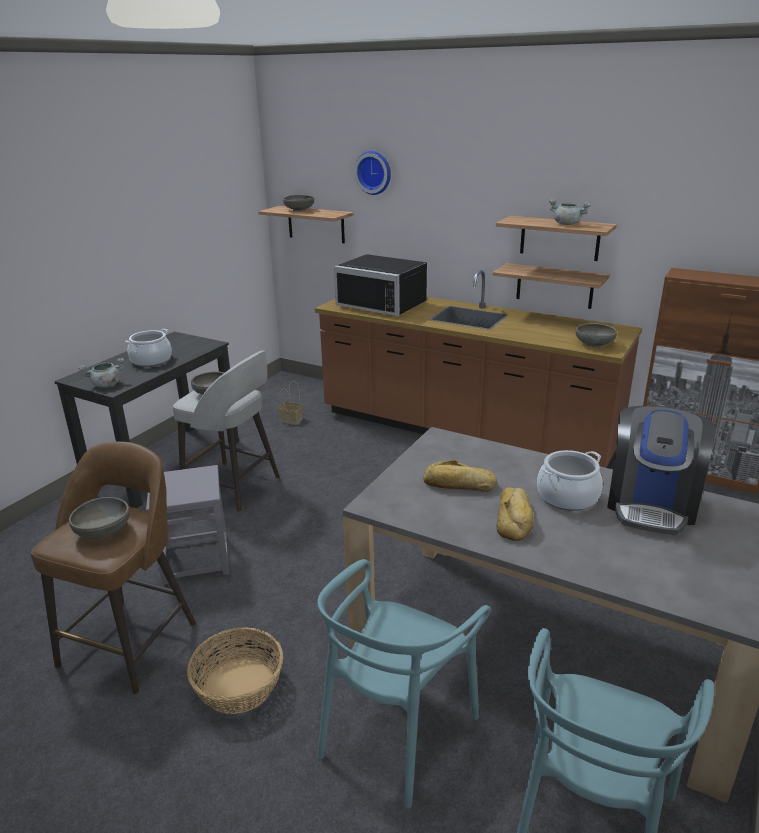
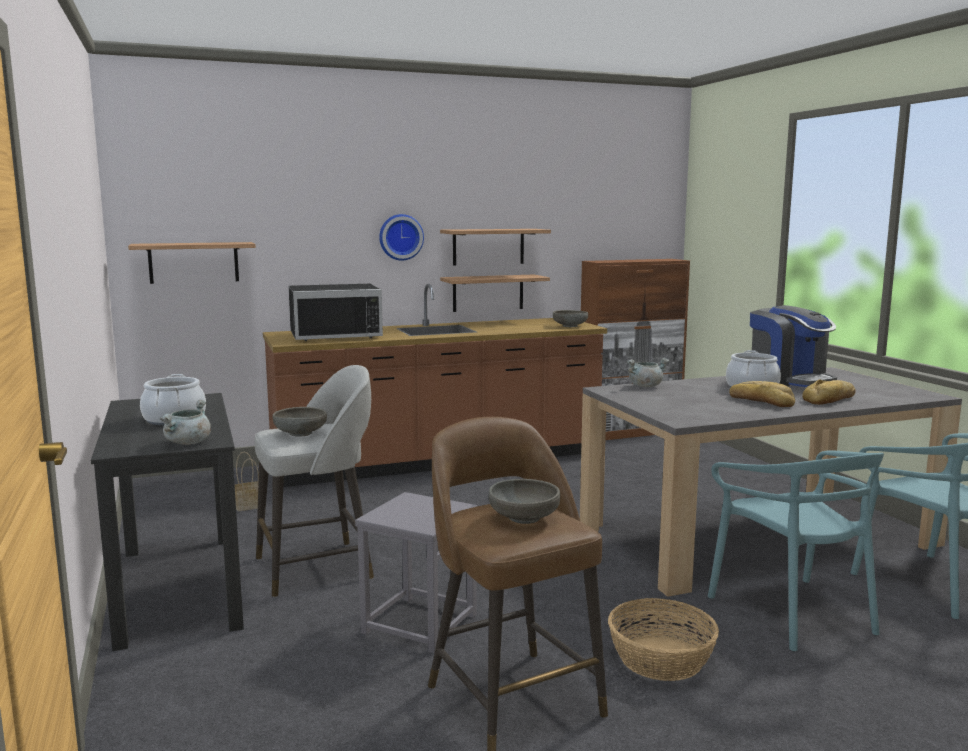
camera: 50 degrees left, 15 degrees down
grey bowl [283,195,314,212] -> none
wall clock [354,151,391,195] -> wall clock moved to [379,214,424,261]
bread [423,460,497,492] -> bread moved to [802,379,856,405]
grey cooking pot [549,199,591,225] -> grey cooking pot moved to [627,358,669,387]

